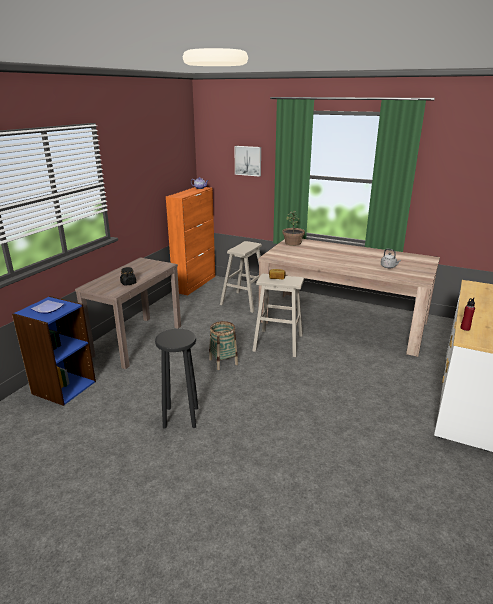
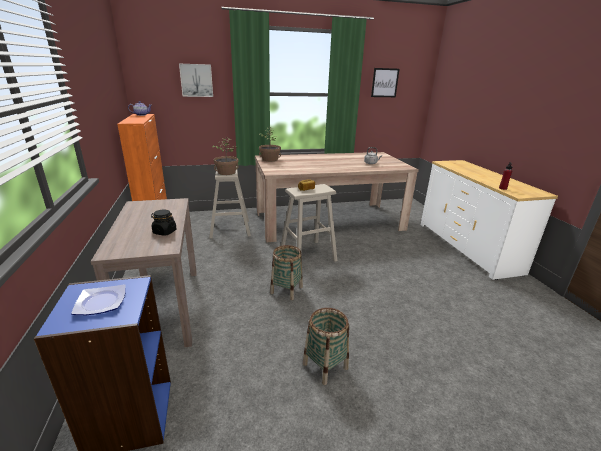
camera: 40 degrees left, 0 degrees up
black stool [155,329,198,429] -> basket [303,308,349,385]
none -> potted plant [212,137,239,175]
none -> picture [371,68,399,97]

